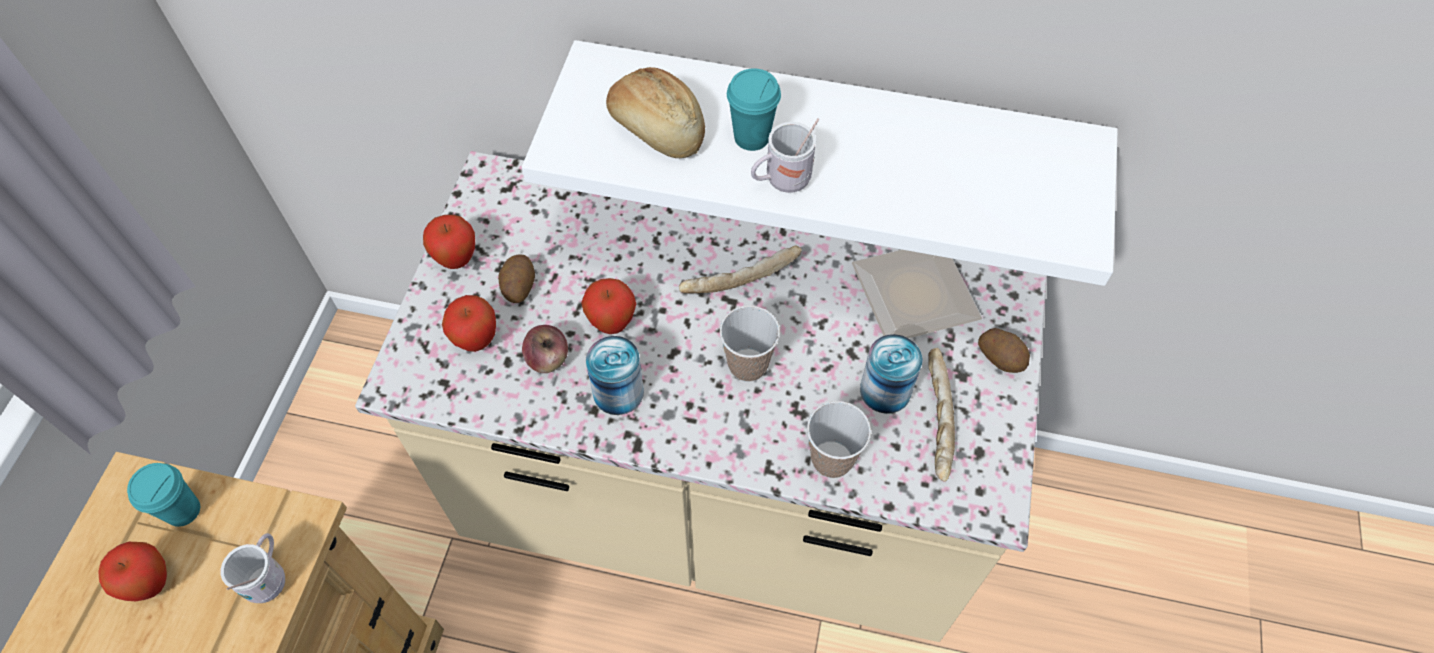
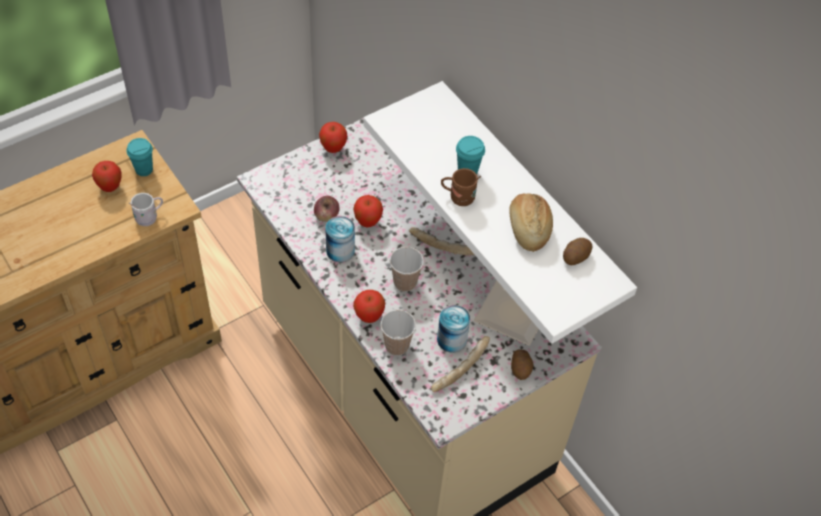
camera: 40 degrees right, 5 degrees down
apple [442,295,496,352] -> apple moved to [353,290,385,323]
potato [498,255,535,303] -> potato moved to [563,238,592,265]
bread [606,67,705,158] -> bread moved to [509,193,553,252]
white mug [751,118,819,193] -> brown mug [441,168,481,206]

